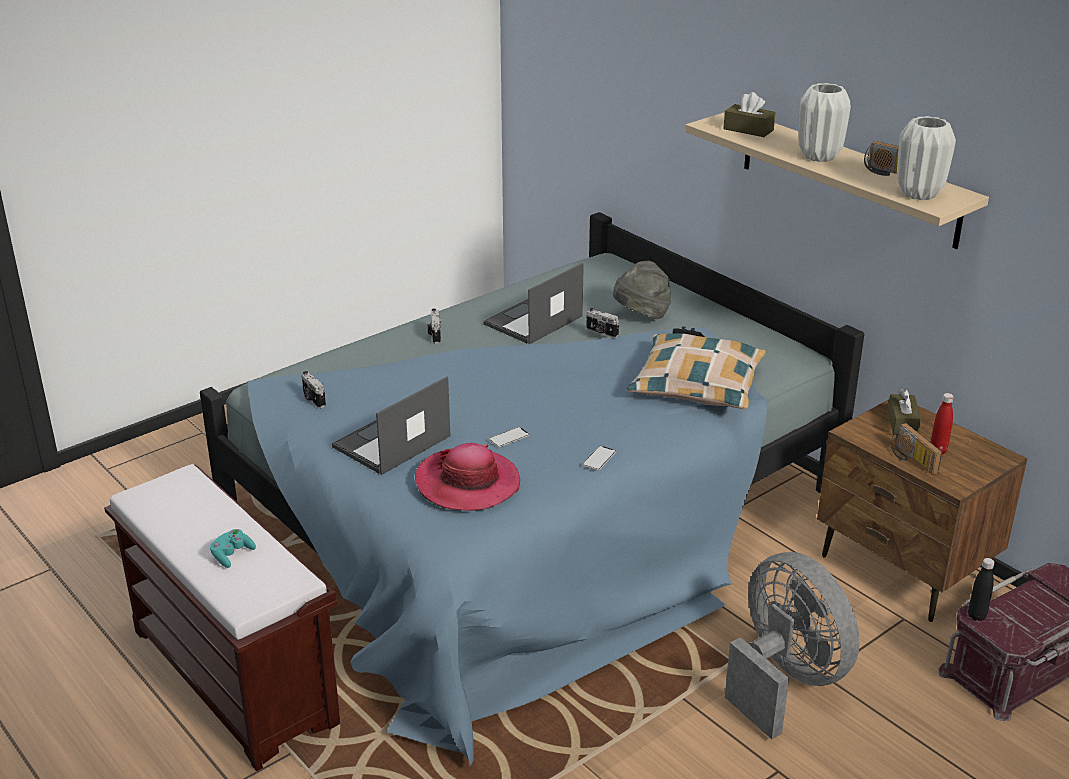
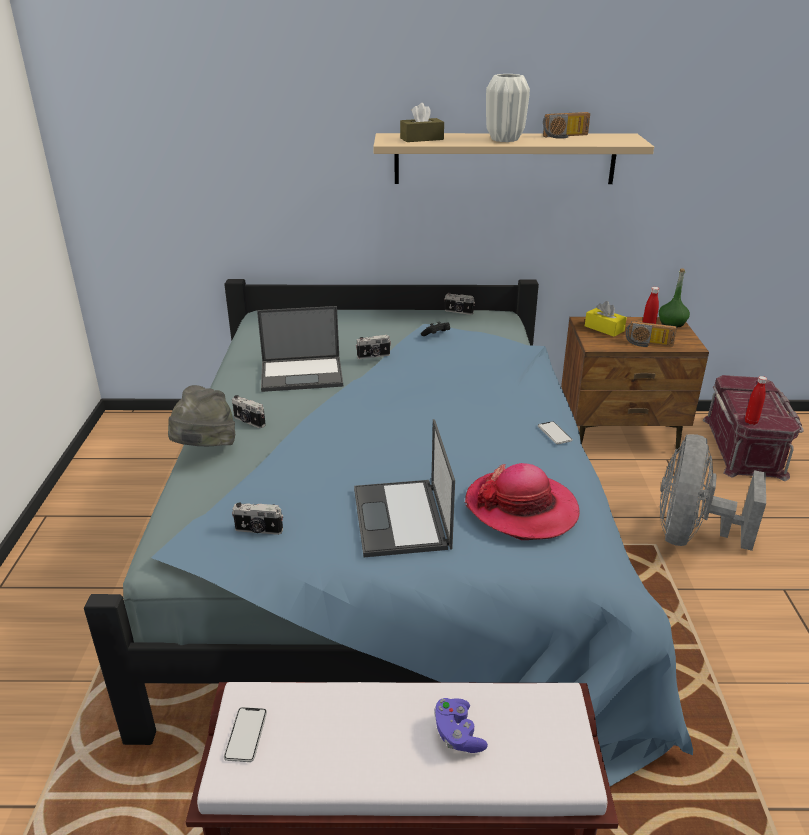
camera: 50 degrees left, 0 degrees up
turquoise game controller [210,529,256,568] -> purple game controller [434,698,488,753]
laptop [483,263,584,344] -> laptop turned 90 degrees counterclockwise [257,306,343,392]
phone [488,427,530,448] -> phone moved to [224,707,267,762]
grey hat [613,261,671,319] -> grey hat moved to [168,385,235,446]
pillow [627,333,767,409] -> none
grey fan [725,552,860,739] -> grey fan turned 75 degrees counterclockwise [660,434,766,551]
brown tissue box [888,389,921,435] -> yellow tissue box [585,301,627,337]
white vase [897,116,956,200] -> none
black bottle [968,558,995,621] -> red bottle [745,376,767,425]
none -> camera [444,292,475,315]
none -> green bottle [659,268,690,327]

